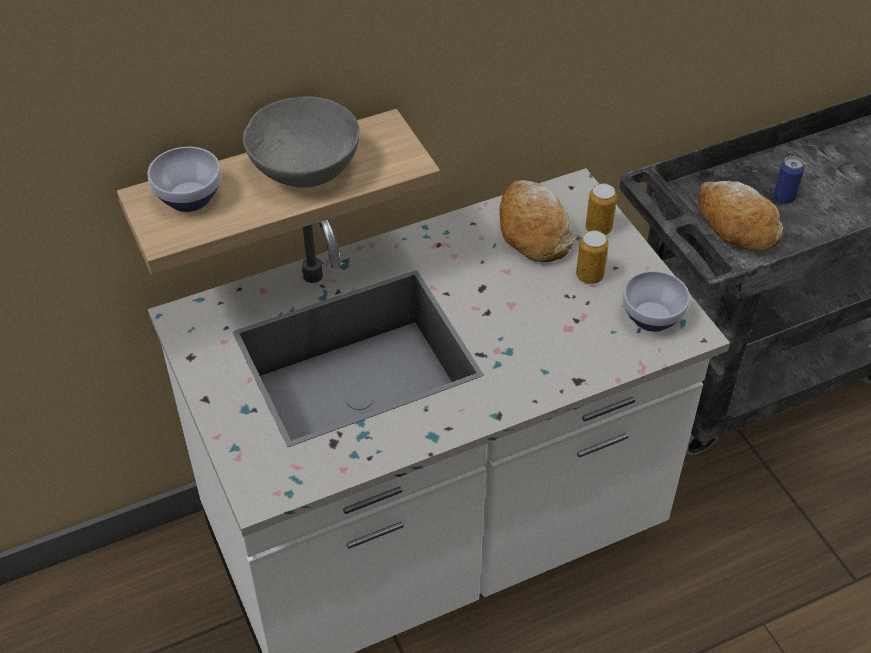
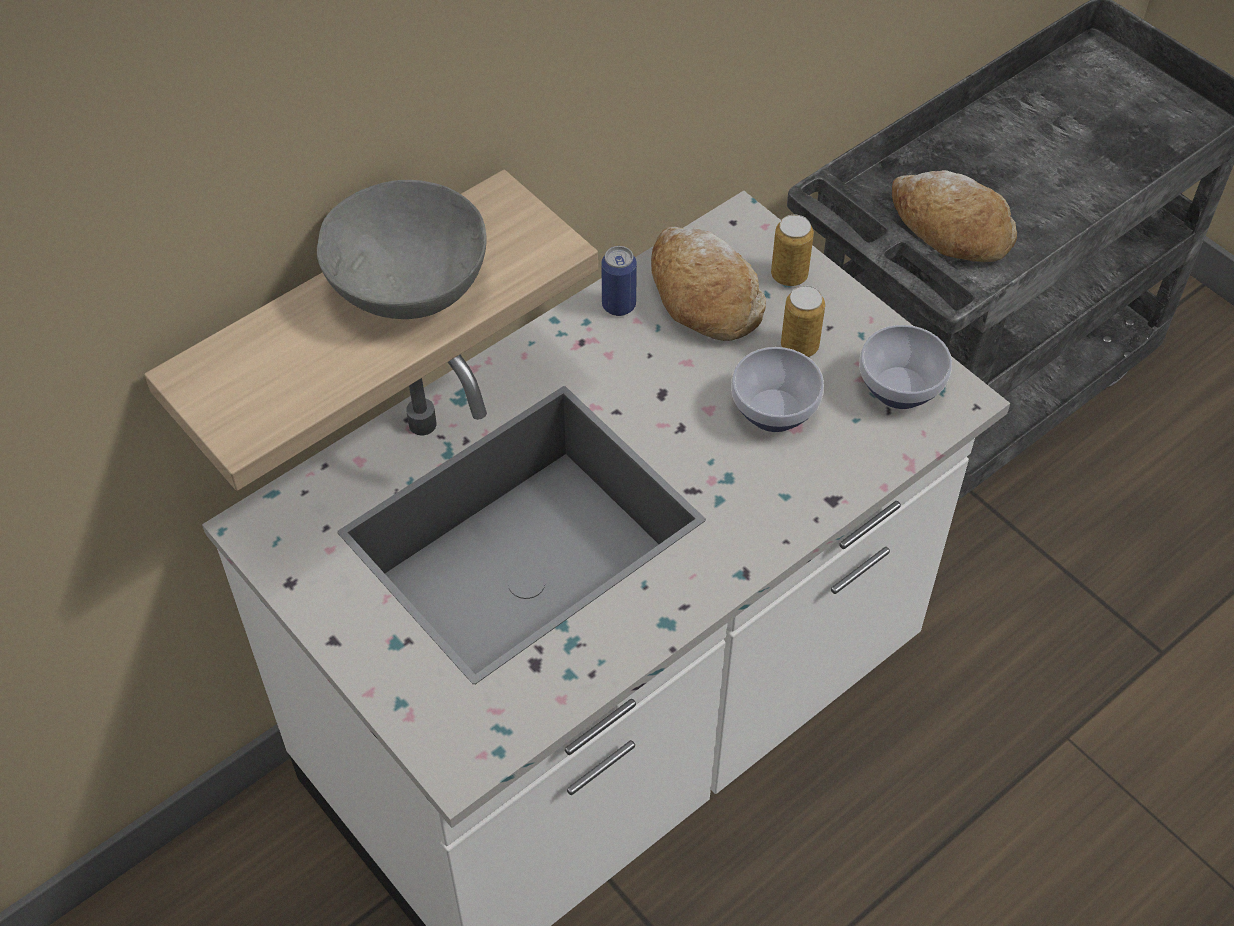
camera: 15 degrees left, 5 degrees up
bowl [147,147,222,212] -> bowl moved to [731,347,824,432]
can [773,156,805,204] -> can moved to [601,246,637,316]

